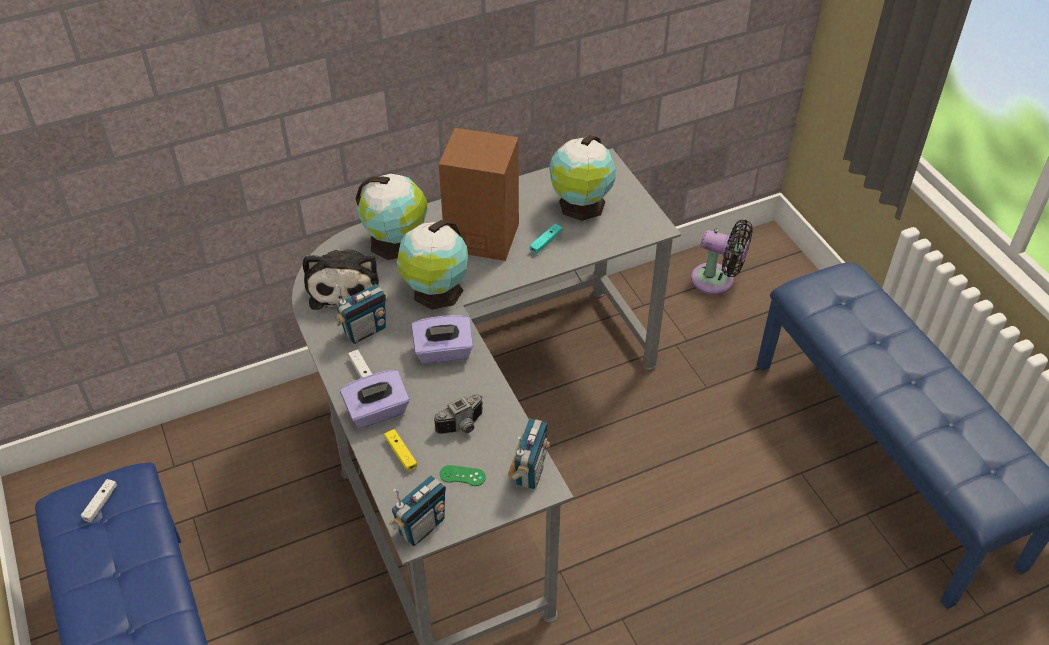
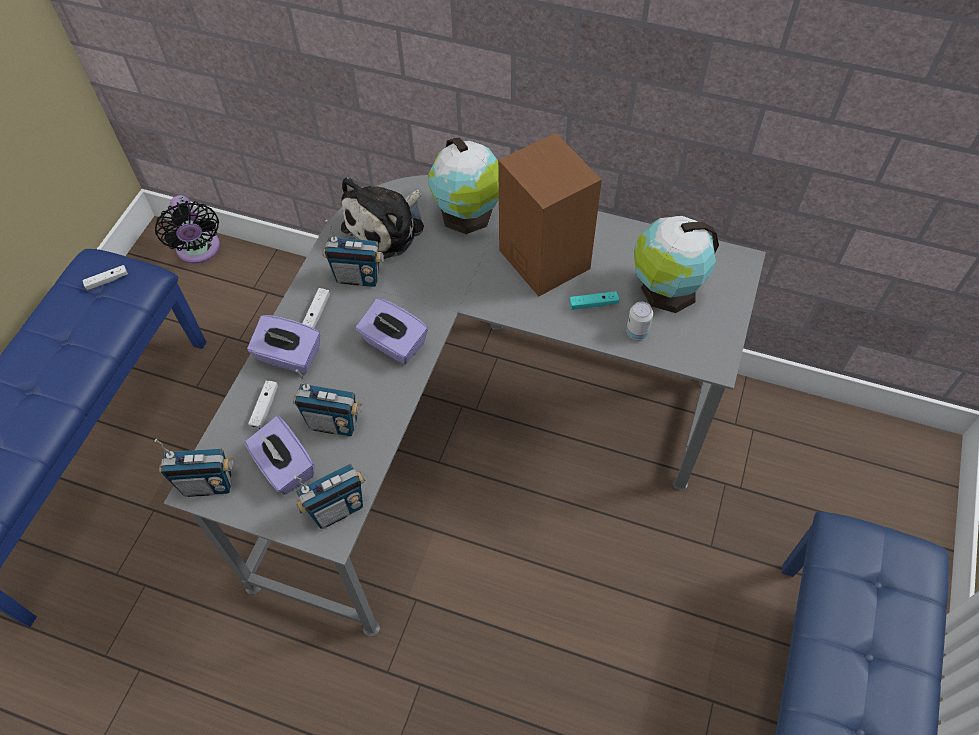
camera: 45 degrees right, 10 degrees up
yellow game controller [385,429,417,472] -> white game controller [248,380,278,430]
globe [397,220,468,310] -> none
camera [434,394,483,434] -> radio [293,369,363,436]
green game controller [440,465,486,486] -> purple tissue box [245,416,315,494]
black fan [691,220,753,295] -> black fan moved to [155,195,220,264]
none -> can [626,302,653,340]

